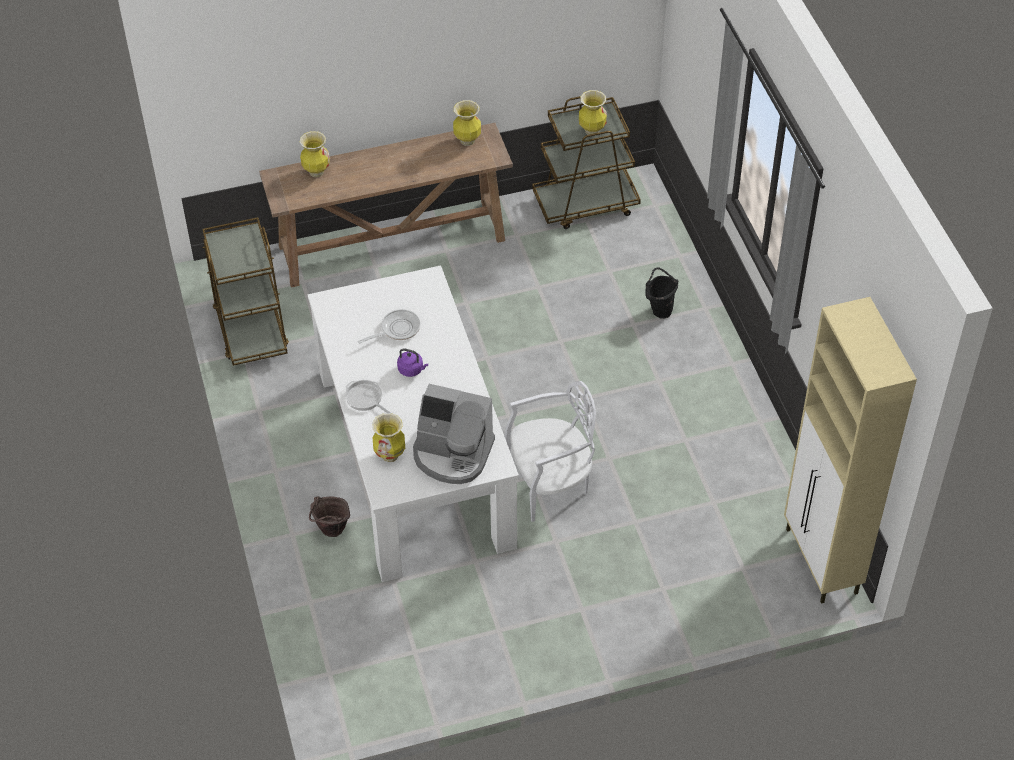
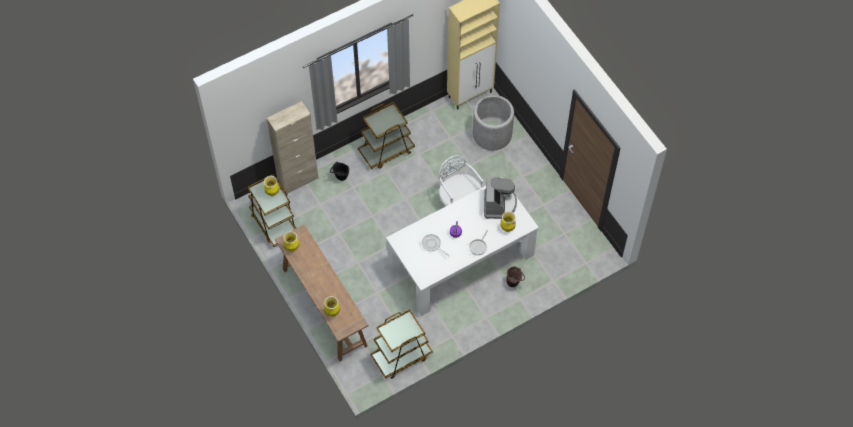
camera: 105 degrees left, 10 degrees up
none -> beige cabinet [267,101,319,194]
none -> brown cart [358,102,415,169]
none -> grey planter [473,95,514,150]

